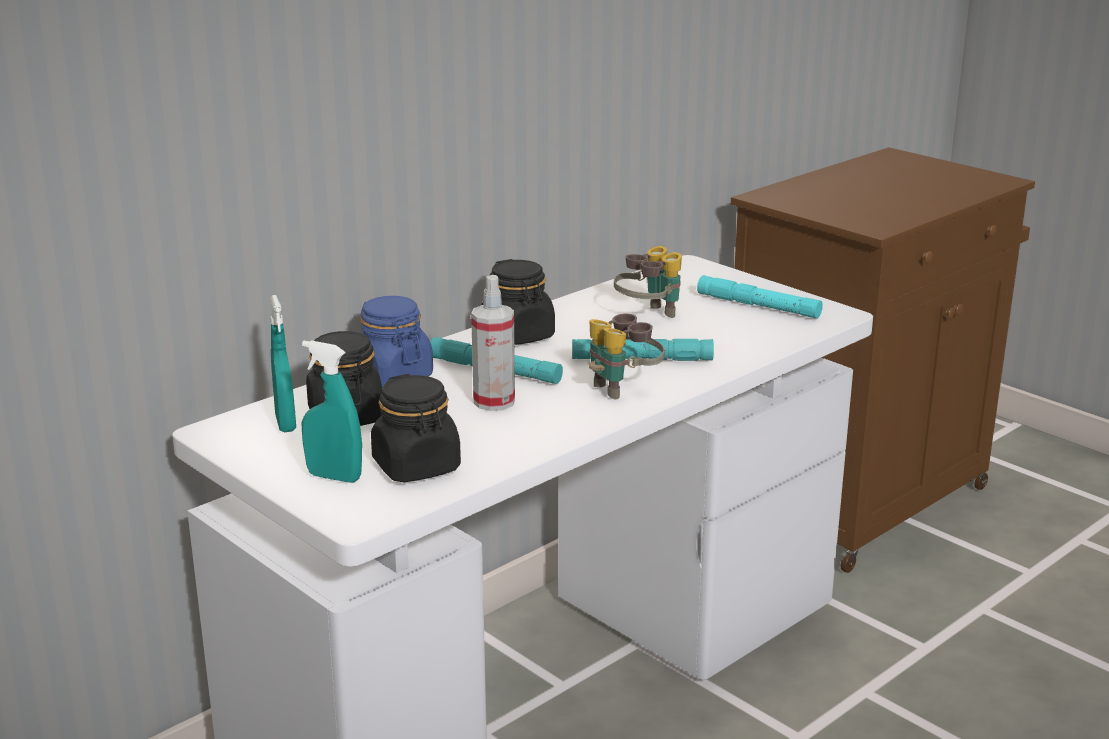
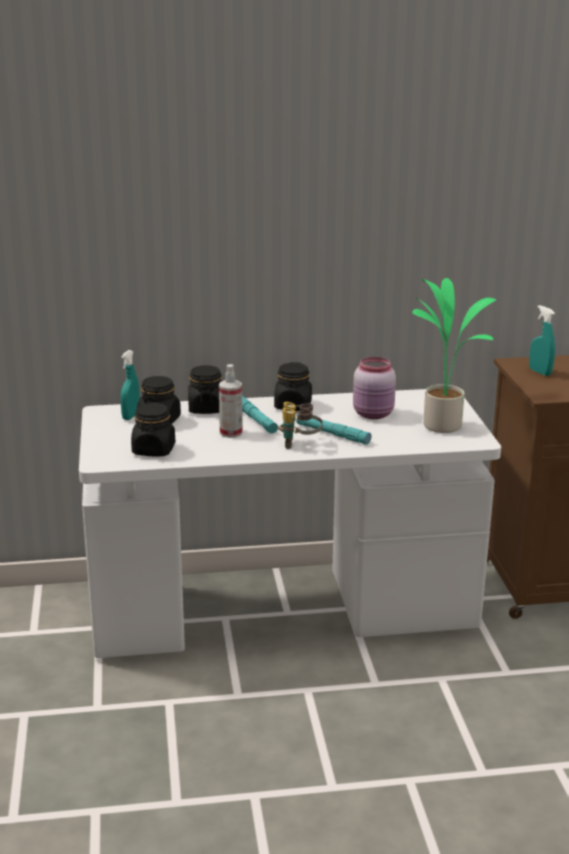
camera: 35 degrees right, 0 degrees up
turquoise spray bottle [302,340,362,483] -> turquoise spray bottle moved to [529,305,555,376]
blue jar [360,296,433,388] -> black jar [188,365,222,414]
binoculars [614,246,682,318] -> pink jar [353,357,396,419]
turquoise flashlight [697,275,823,319] -> potted plant [412,278,496,433]

